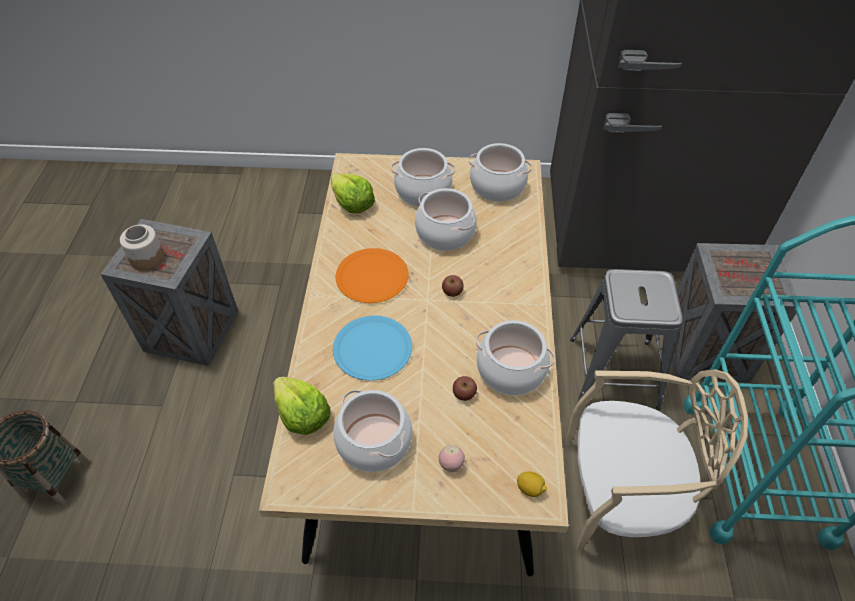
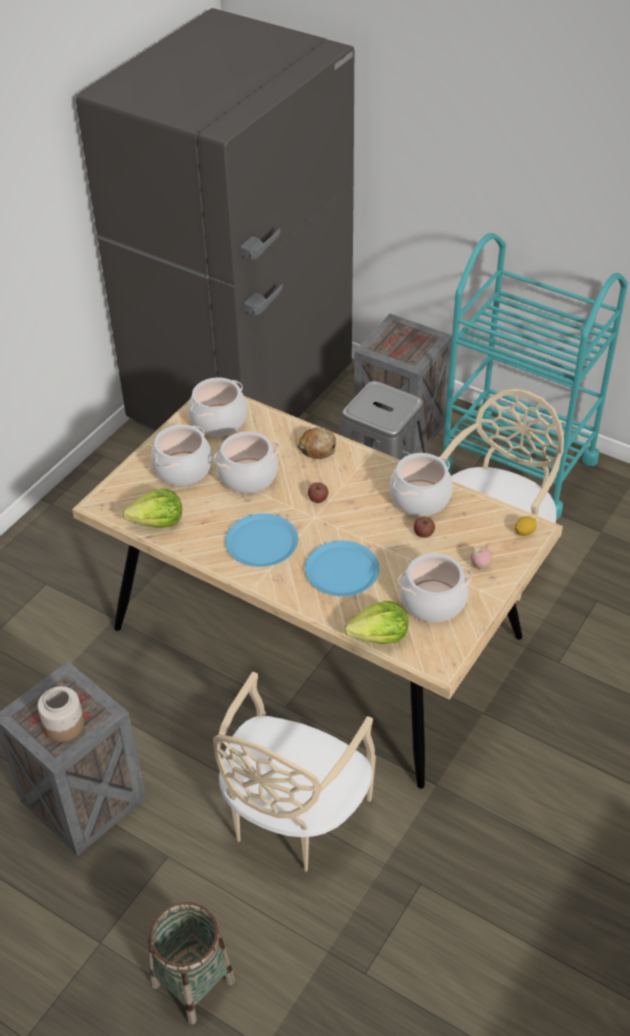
camera: 60 degrees left, 5 degrees down
orange plate [336,248,409,303] -> blue plate [225,513,298,567]
none -> beige chair [213,672,376,872]
none -> bread [298,428,336,459]

